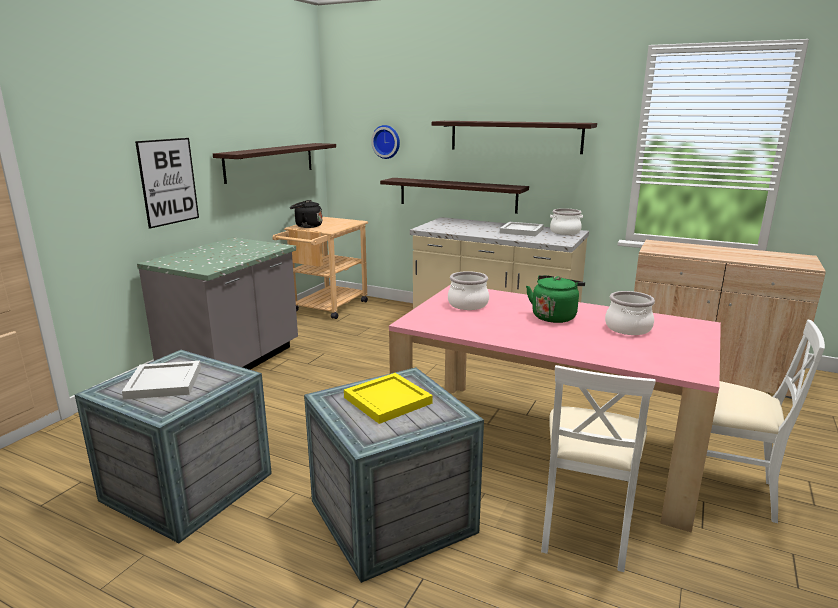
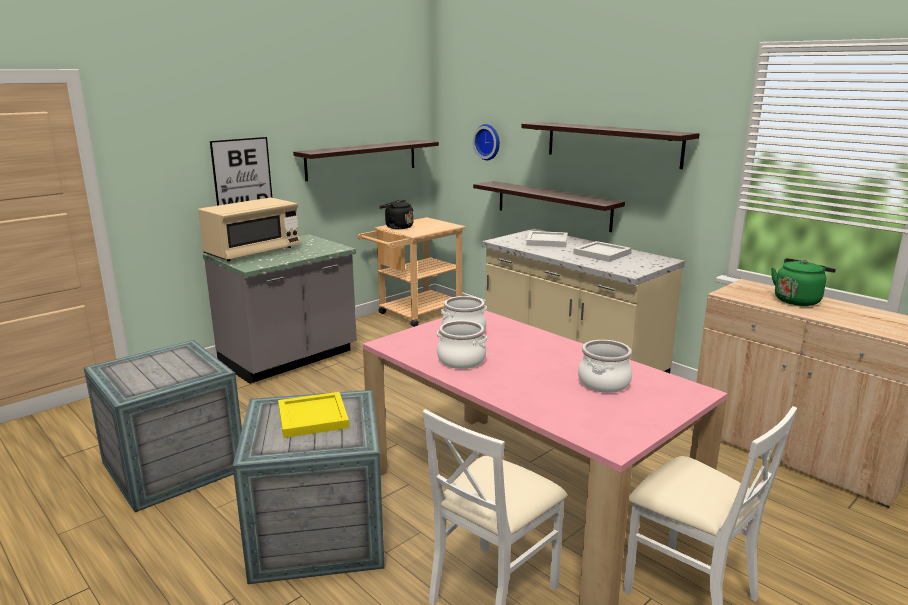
camera: 20 degrees right, 0 degrees up
white tray [122,361,201,400] -> white tray moved to [526,231,567,247]
green kettle [526,275,585,323] -> green kettle moved to [771,258,836,306]
cooking pot [550,208,583,235] -> cooking pot moved to [437,320,487,369]
none -> beige microwave [198,198,301,261]

